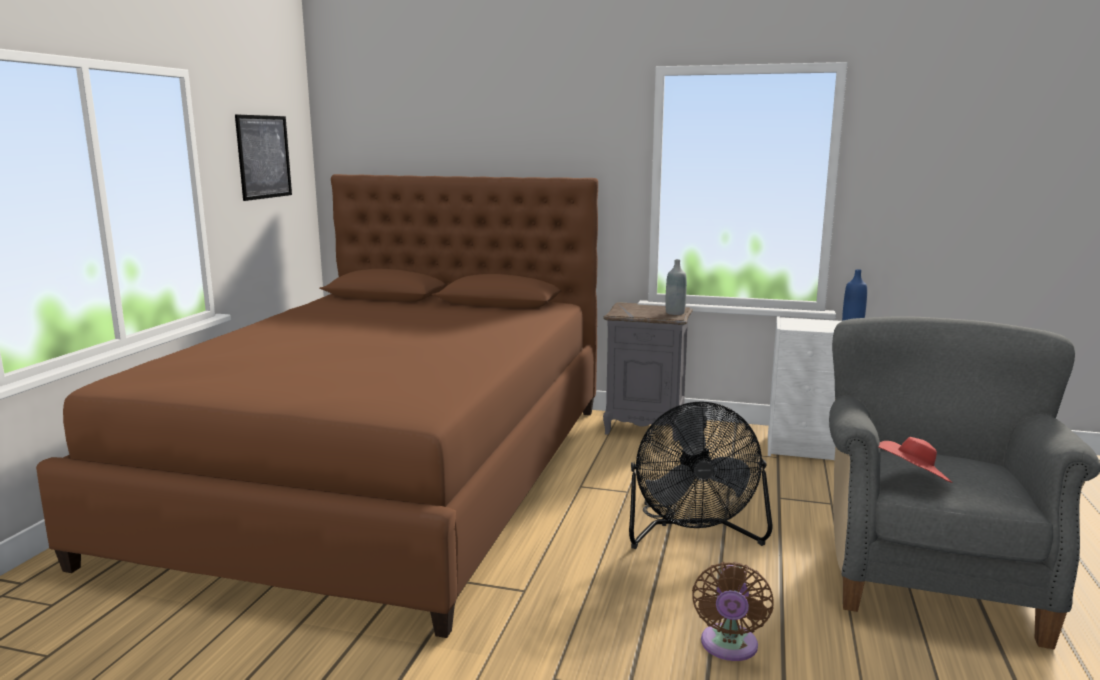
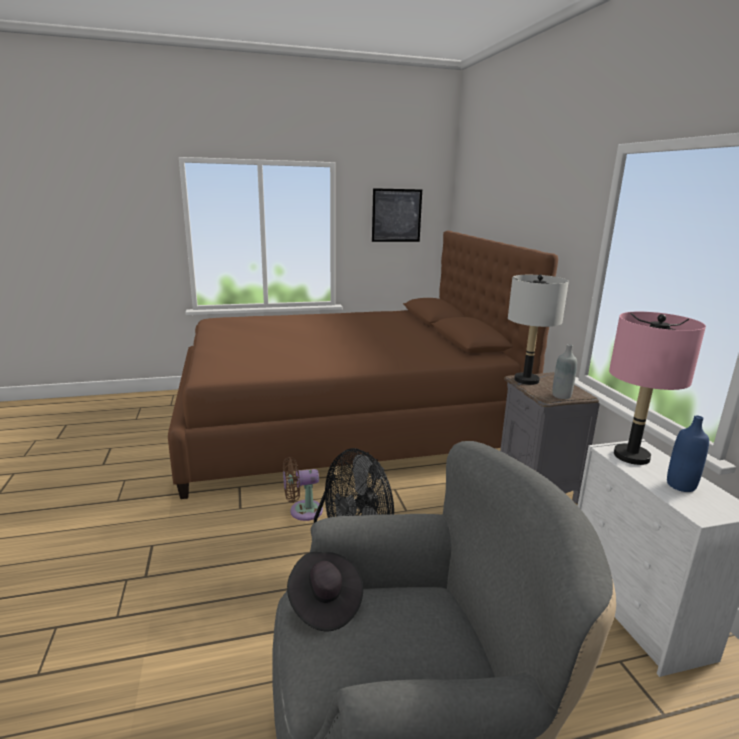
camera: 60 degrees right, 5 degrees up
brown fan [692,562,773,661] -> brown fan moved to [283,457,323,521]
red hat [878,437,953,483] -> black hat [287,552,363,631]
none -> grey table lamp [508,275,569,385]
none -> pink table lamp [609,312,706,465]

